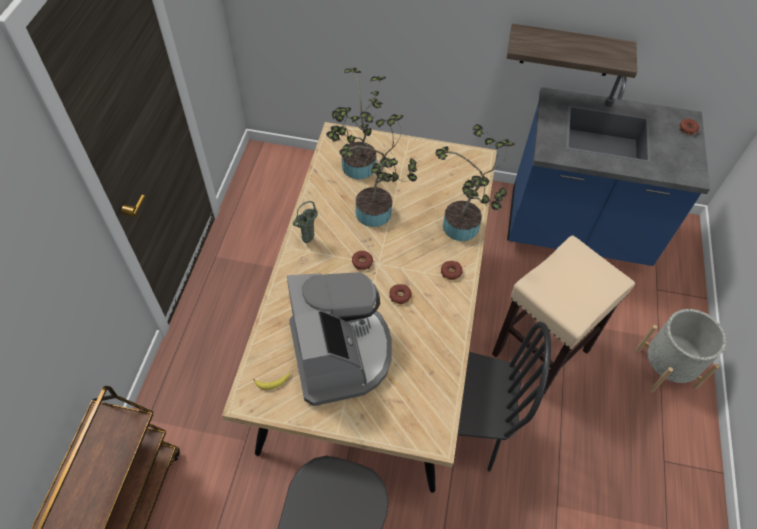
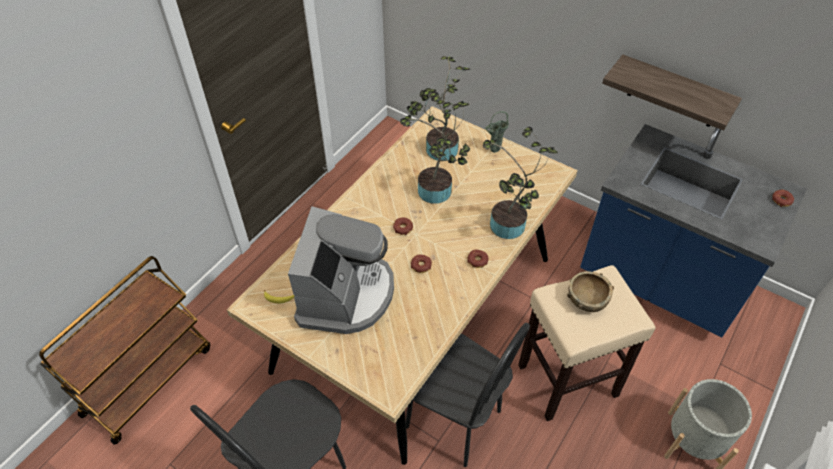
camera: 25 degrees right, 5 degrees down
green vase [292,201,318,243] -> green vase moved to [485,111,509,153]
none -> brown bowl [567,271,614,312]

